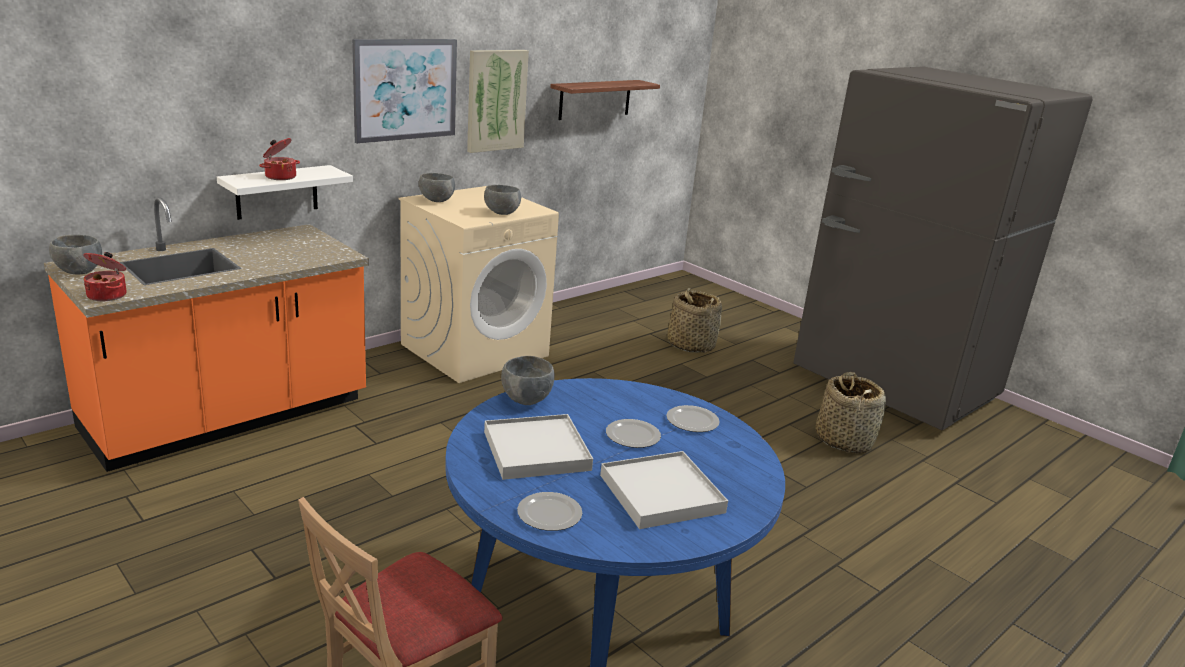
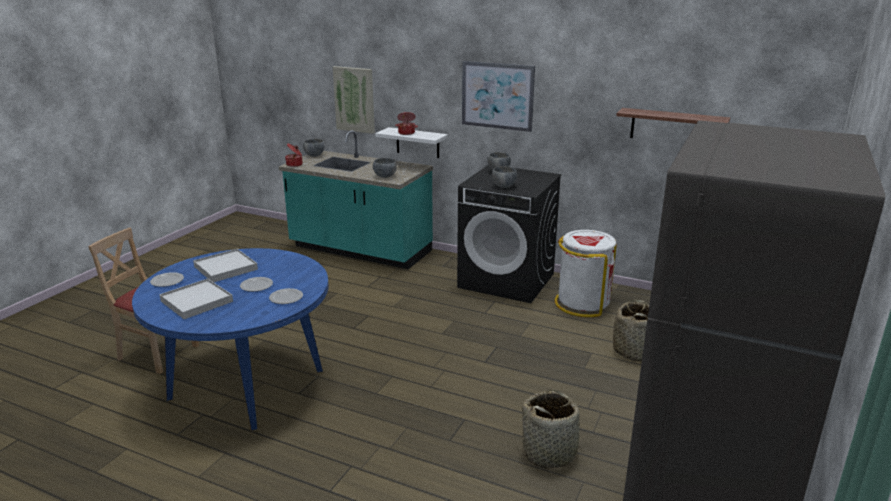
camera: 70 degrees right, 0 degrees up
orange counter [44,197,369,472] -> turquoise counter [279,130,433,269]
beige washing machine [398,186,559,383] -> black washing machine [457,165,561,303]
picture [467,50,529,153] -> picture moved to [333,66,375,134]
grey bowl [501,356,555,405] -> grey bowl moved to [373,158,397,178]
none -> white trash can [555,230,616,317]

